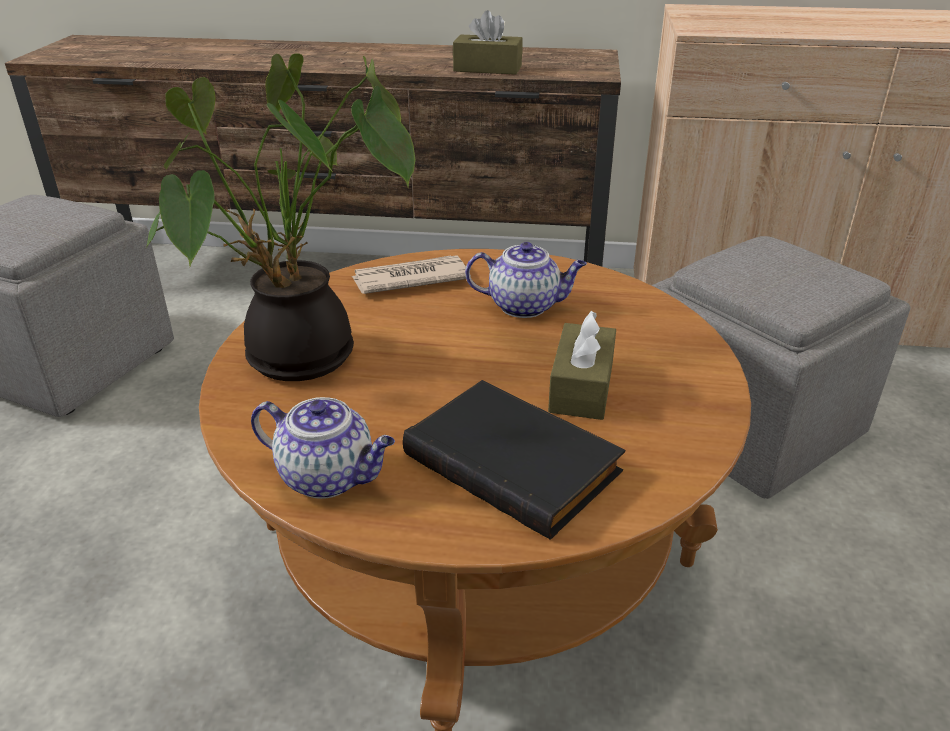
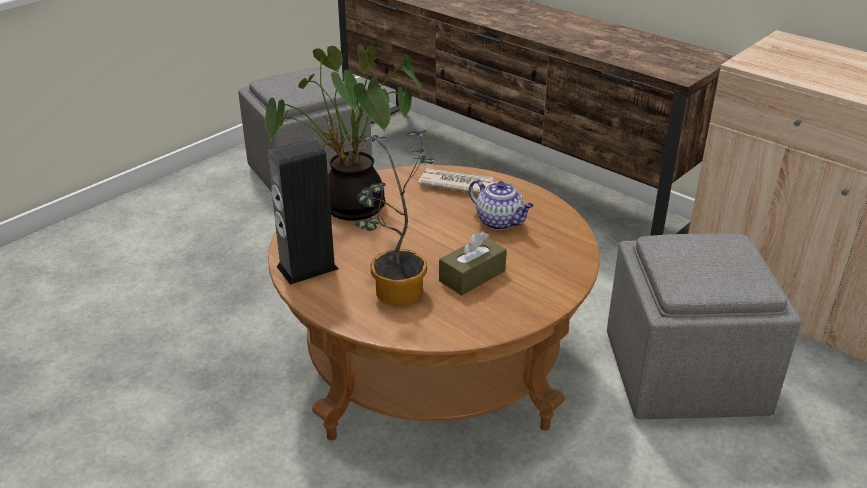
camera: 35 degrees right, 0 degrees up
teapot [251,397,395,499] -> speaker [267,138,339,285]
black book [403,380,625,540] -> potted plant [355,130,434,306]
brown tissue box [453,10,523,75] -> none

